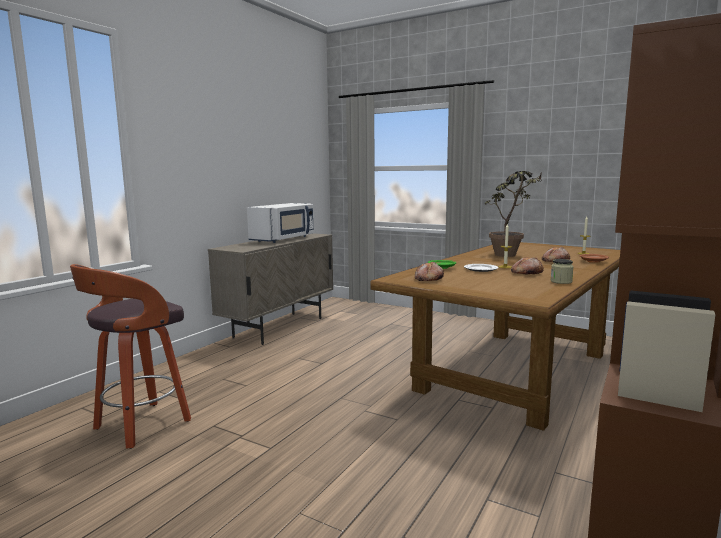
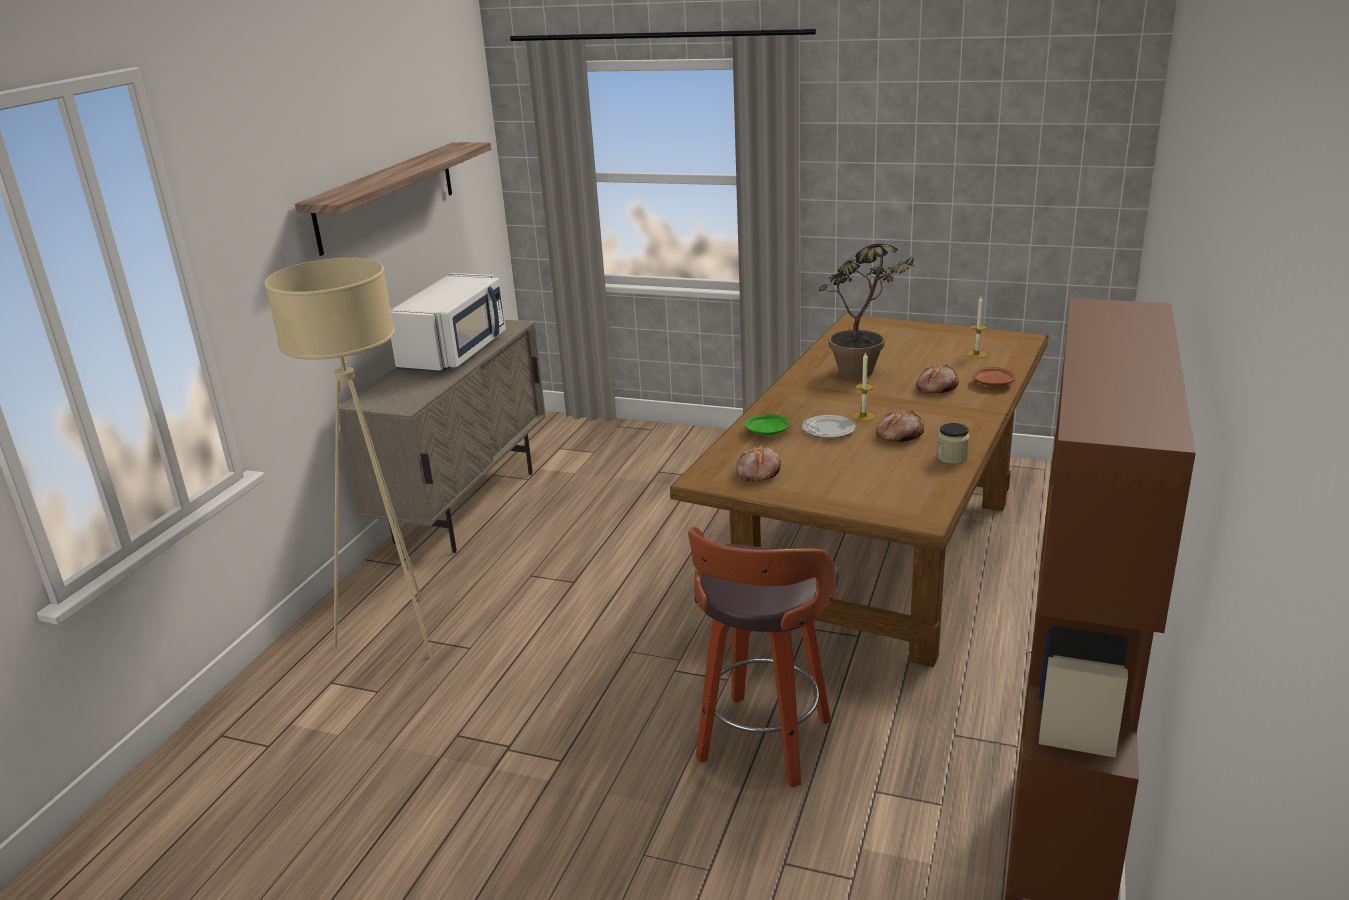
camera: 10 degrees left, 15 degrees up
stool [70,264,191,449] -> stool moved to [688,526,839,788]
none -> beige floor lamp [265,258,432,658]
none -> shelf [295,142,491,256]

